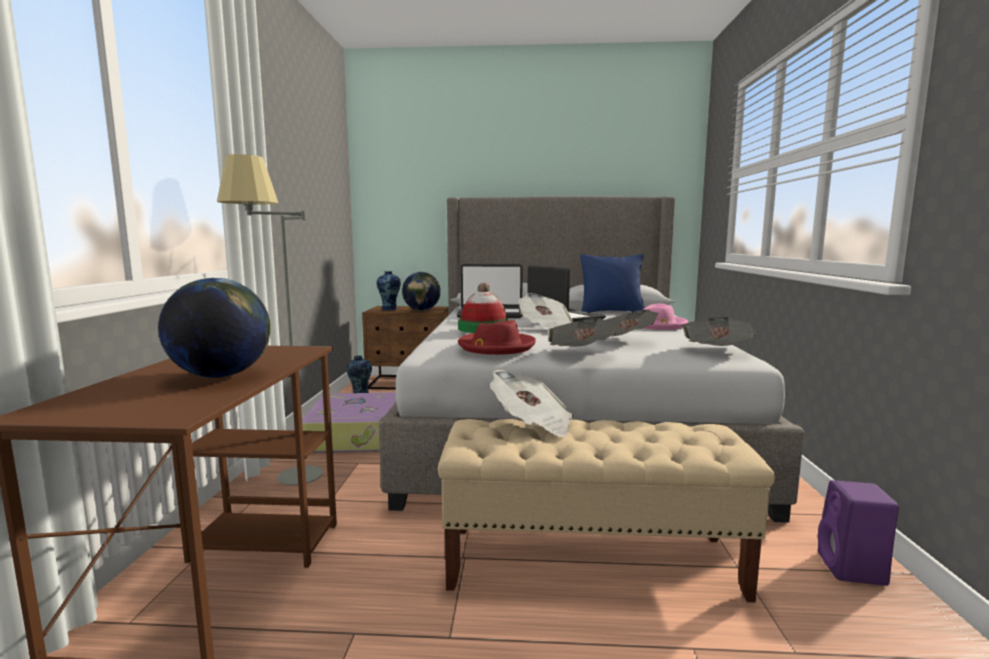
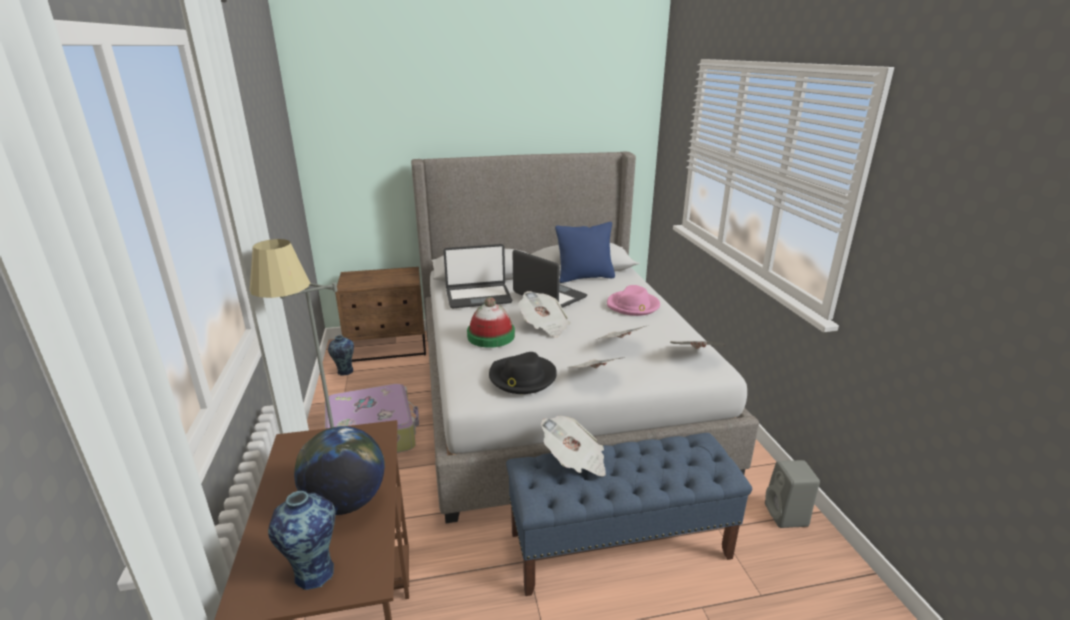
camera: 15 degrees left, 15 degrees up
vase [376,271,401,310] -> vase moved to [268,491,336,590]
globe [402,272,441,311] -> none
beige bench [438,419,775,603] -> blue bench [506,433,752,596]
red hat [458,320,536,355] -> black hat [489,352,557,394]
purple speaker [818,480,899,586] -> grey speaker [765,460,820,528]

